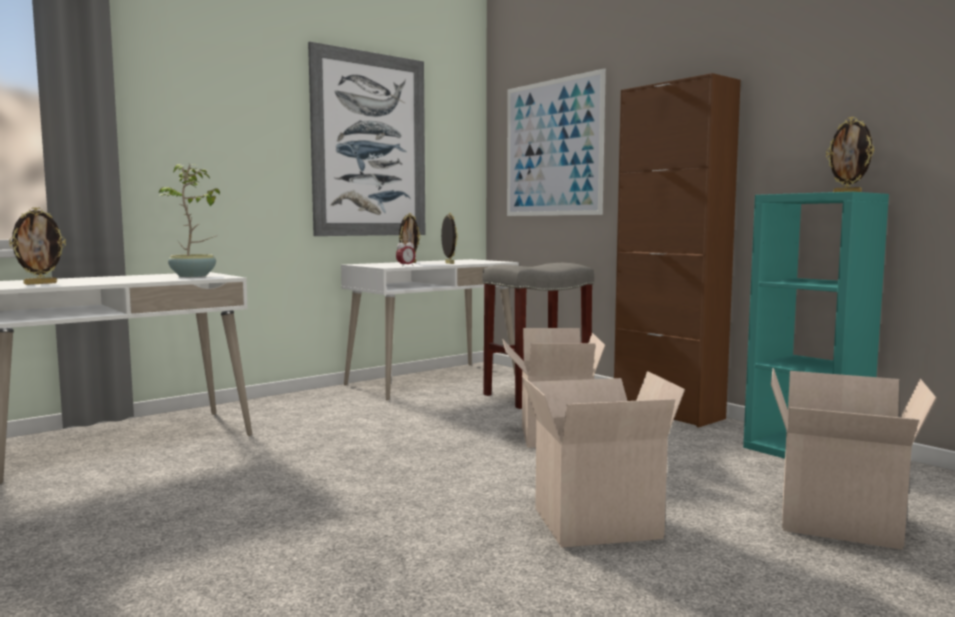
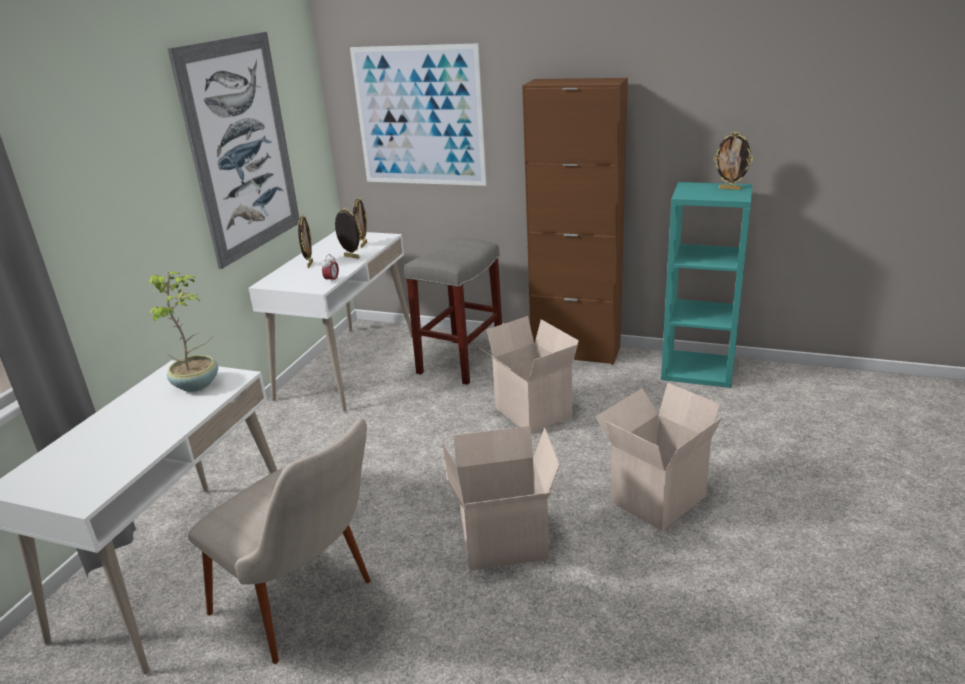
camera: 30 degrees left, 20 degrees up
picture frame [9,207,66,285] -> picture frame moved to [353,198,367,248]
cardboard box [771,368,936,550] -> cardboard box moved to [441,426,560,571]
none -> beige chair [188,419,371,664]

